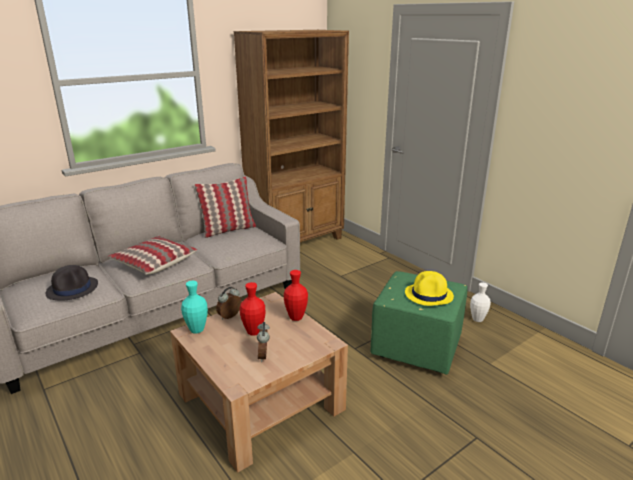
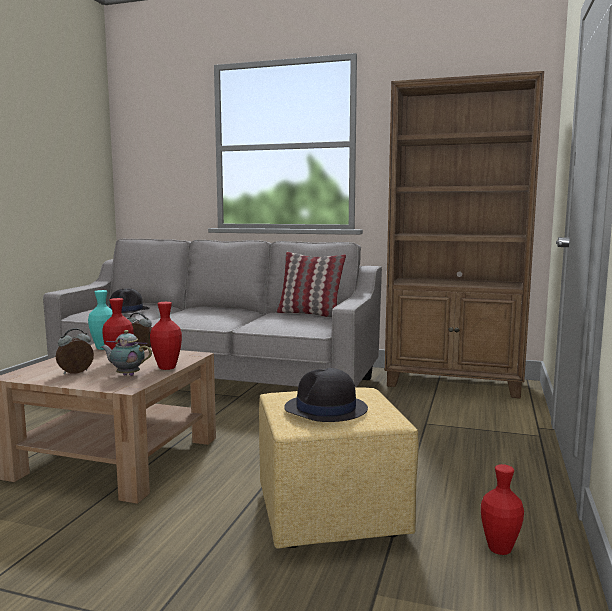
camera: 55 degrees right, 15 degrees down
pillow [108,236,197,275] -> none
green ottoman [370,271,467,374] -> yellow ottoman [259,387,419,549]
yellow hat [405,271,454,306] -> black hat [284,368,368,422]
white vase [470,283,491,322] -> red vase [481,464,524,555]
none -> teapot [101,330,152,376]

